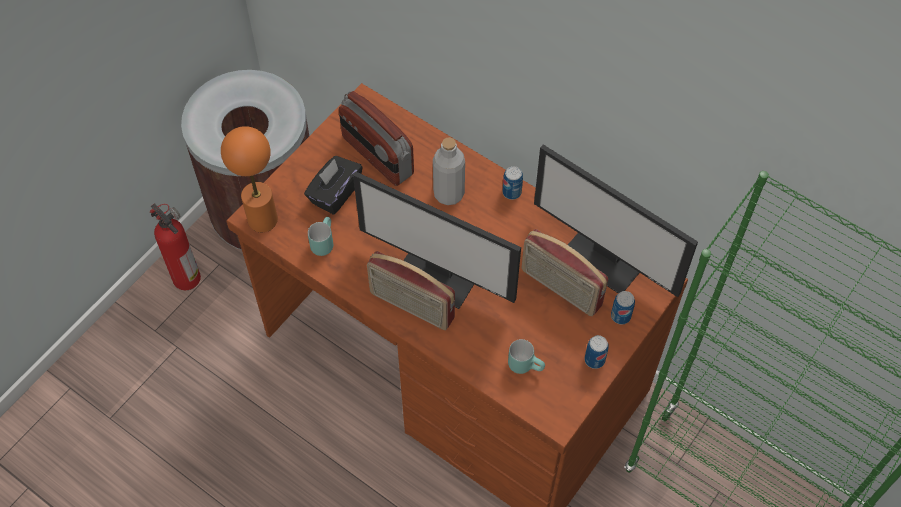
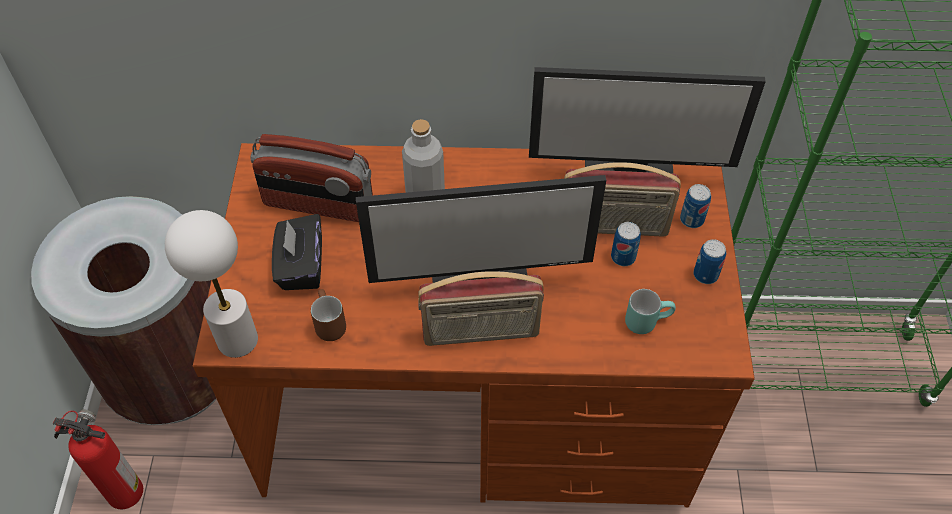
camera: 35 degrees left, 5 degrees down
orange table lamp [221,126,278,232] -> white table lamp [165,210,258,358]
turquoise mug [308,217,333,256] -> brown mug [311,289,346,341]
can [502,166,523,200] -> can moved to [611,222,641,266]

